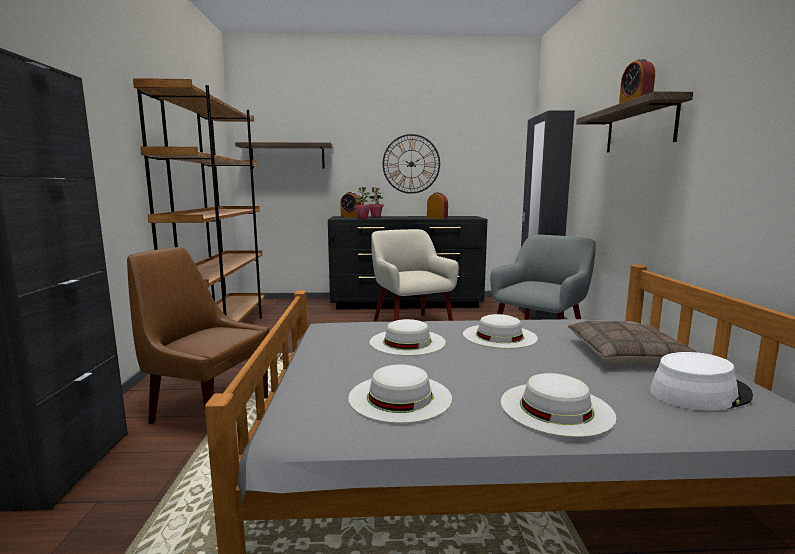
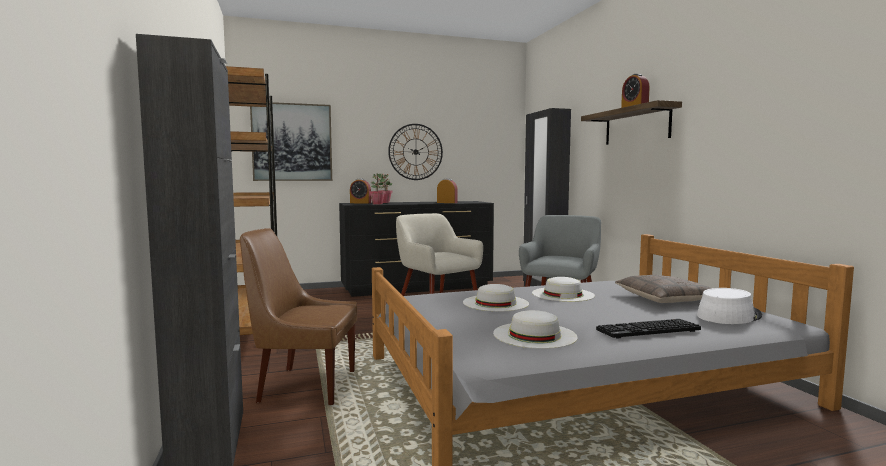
camera: 15 degrees left, 5 degrees down
shelf [235,142,333,169] -> picture [250,102,332,181]
white hat [501,373,616,437] -> keyboard [596,319,701,339]

